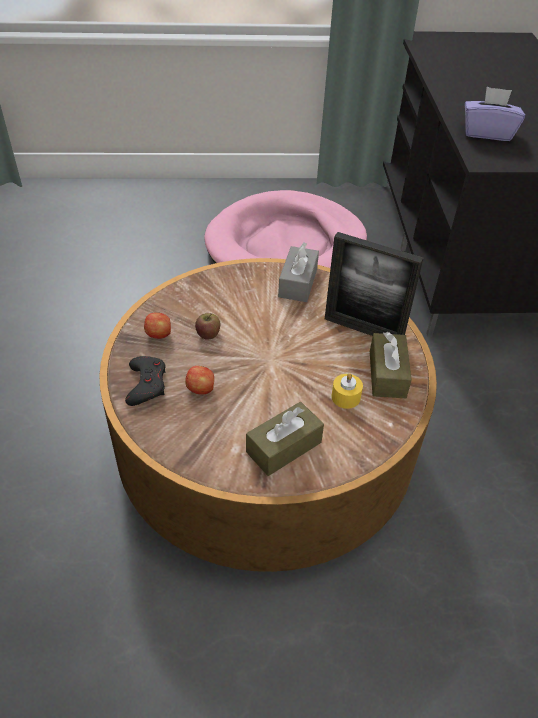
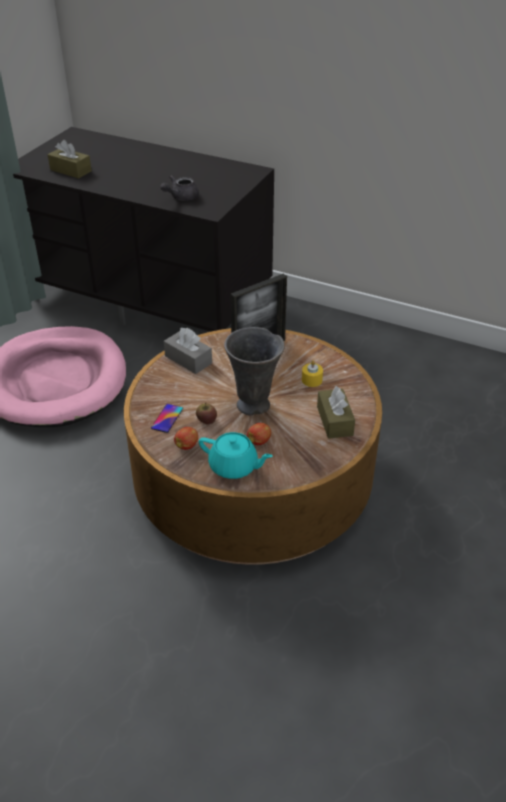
camera: 60 degrees left, 5 degrees down
black game controller [125,356,166,406] -> turquoise teapot [199,432,273,479]
brown tissue box [370,332,412,398] -> brown tissue box moved to [48,140,92,179]
purple tissue box [465,87,525,141] -> grey teapot [160,175,199,201]
none -> phone [151,404,183,433]
none -> grey vase [224,327,285,416]

